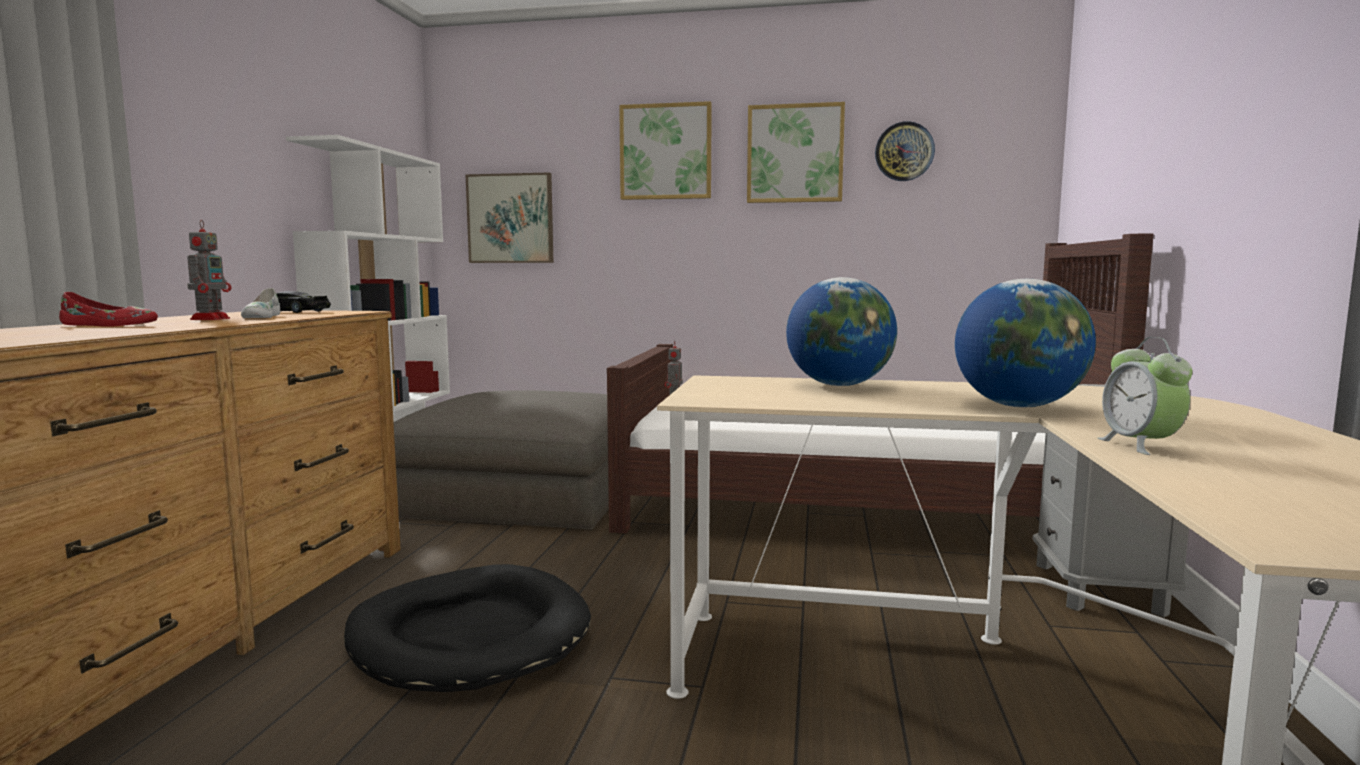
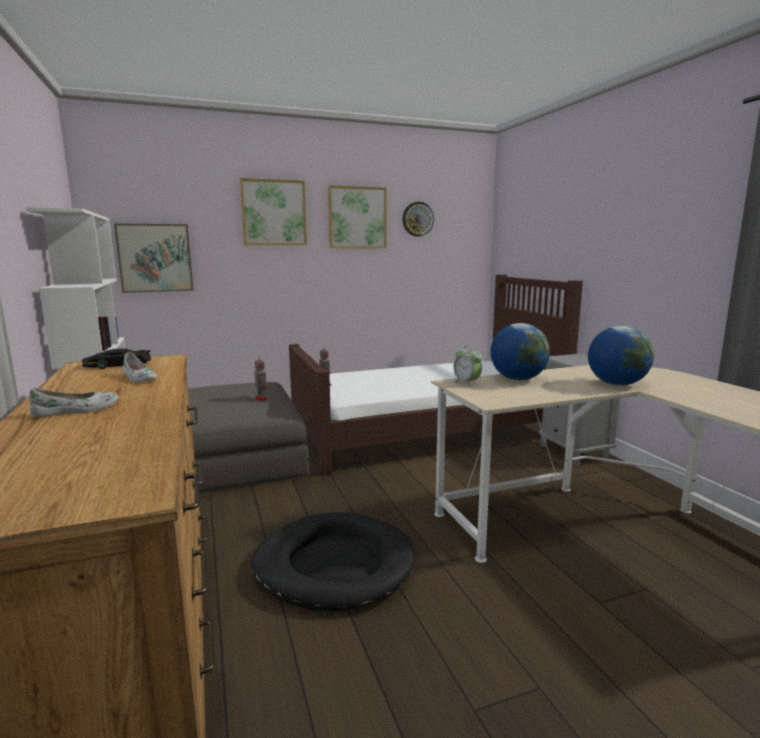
camera: 30 degrees left, 5 degrees up
red shoe [59,292,158,327] -> white shoe [29,387,119,417]
toy robot [187,221,231,320] -> toy robot moved to [254,356,269,401]
alarm clock [1097,337,1192,455] -> alarm clock moved to [453,345,482,388]

